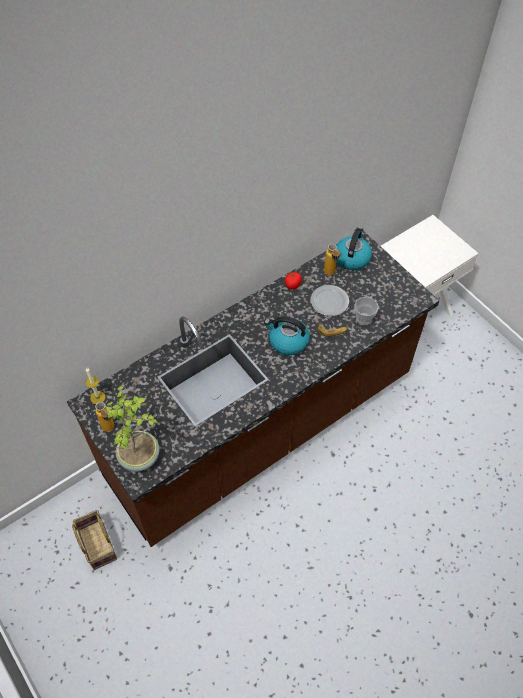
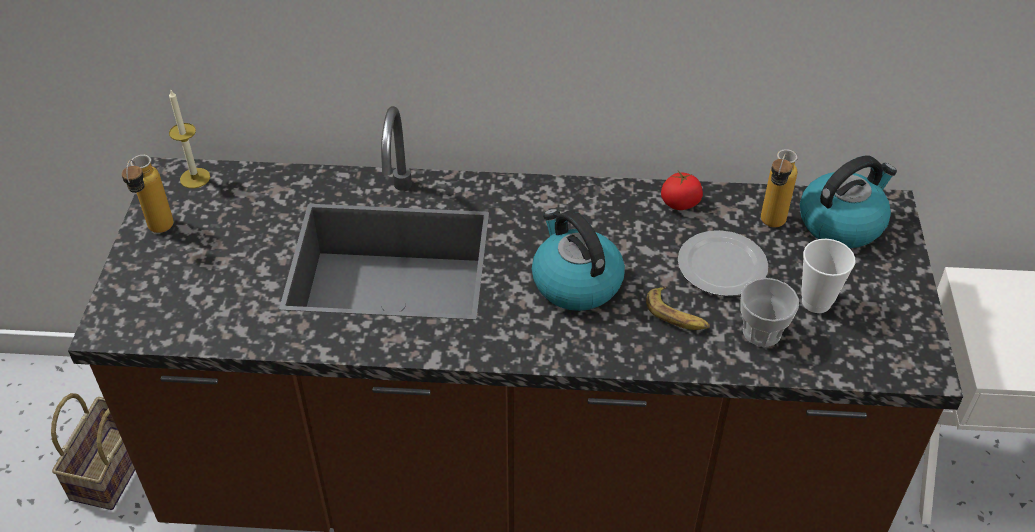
camera: 40 degrees right, 10 degrees down
potted plant [106,386,160,472] -> none
none -> cup [801,239,855,313]

